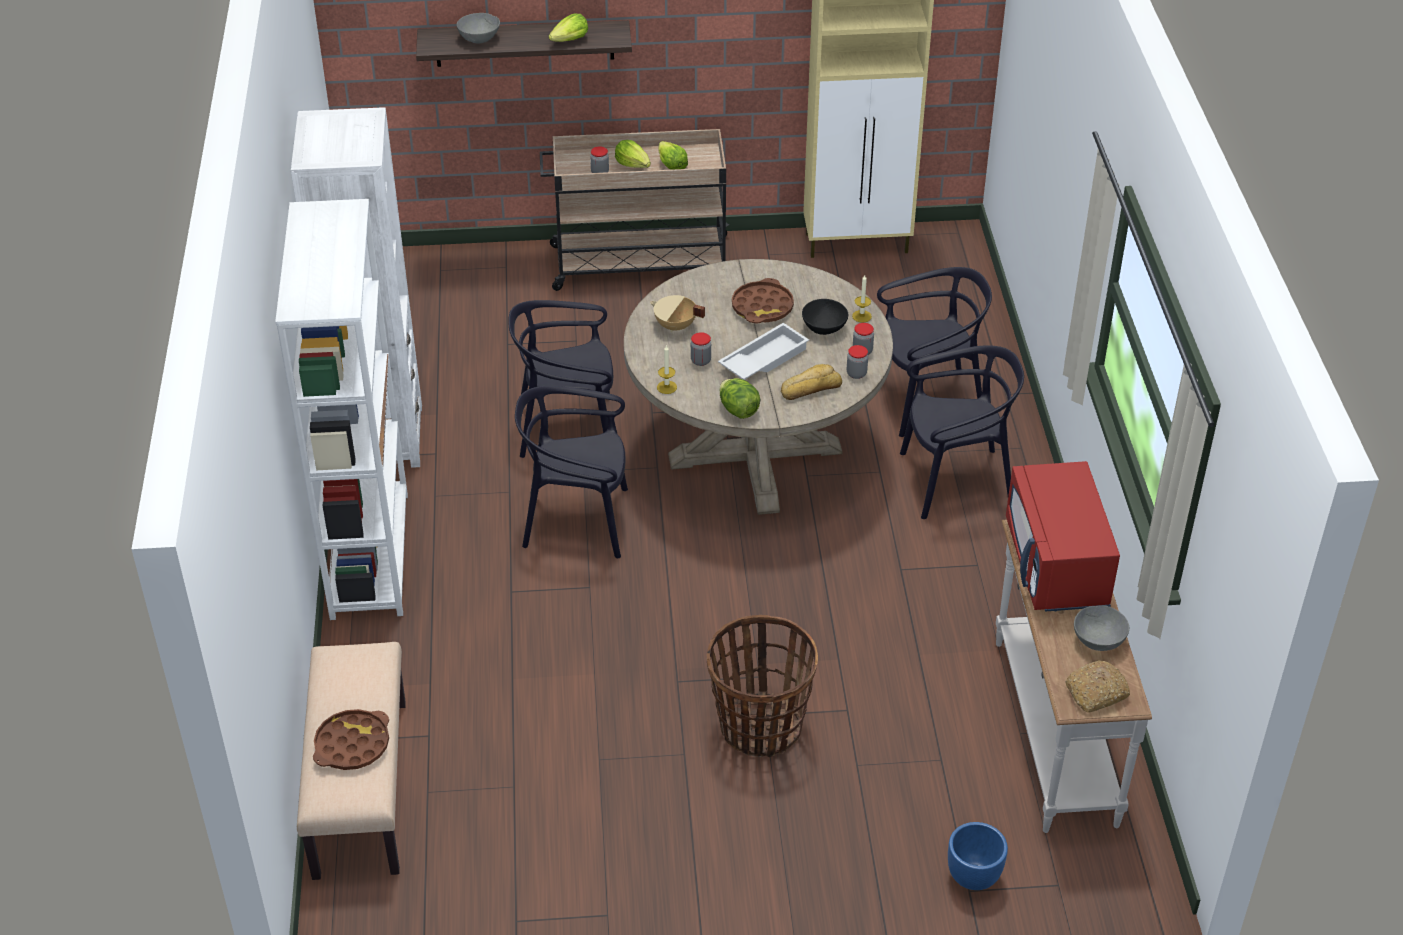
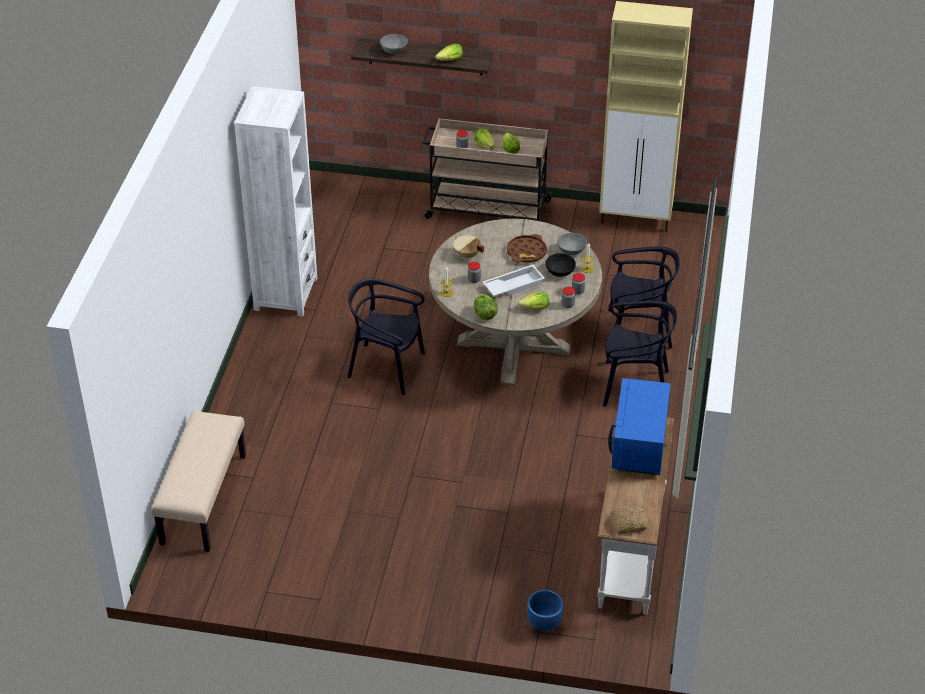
camera: 15 degrees right, 0 degrees up
white bookcase [275,199,408,620] -> none
brown tray [313,709,389,770] -> none
black chair [508,300,613,458] -> none
basket [707,615,818,757] -> none
bread [781,364,842,400] -> lettuce [518,292,549,310]
red microwave [1006,461,1120,612] -> blue microwave [608,378,670,475]
grey bowl [1074,605,1129,651] -> grey bowl moved to [557,233,587,255]

